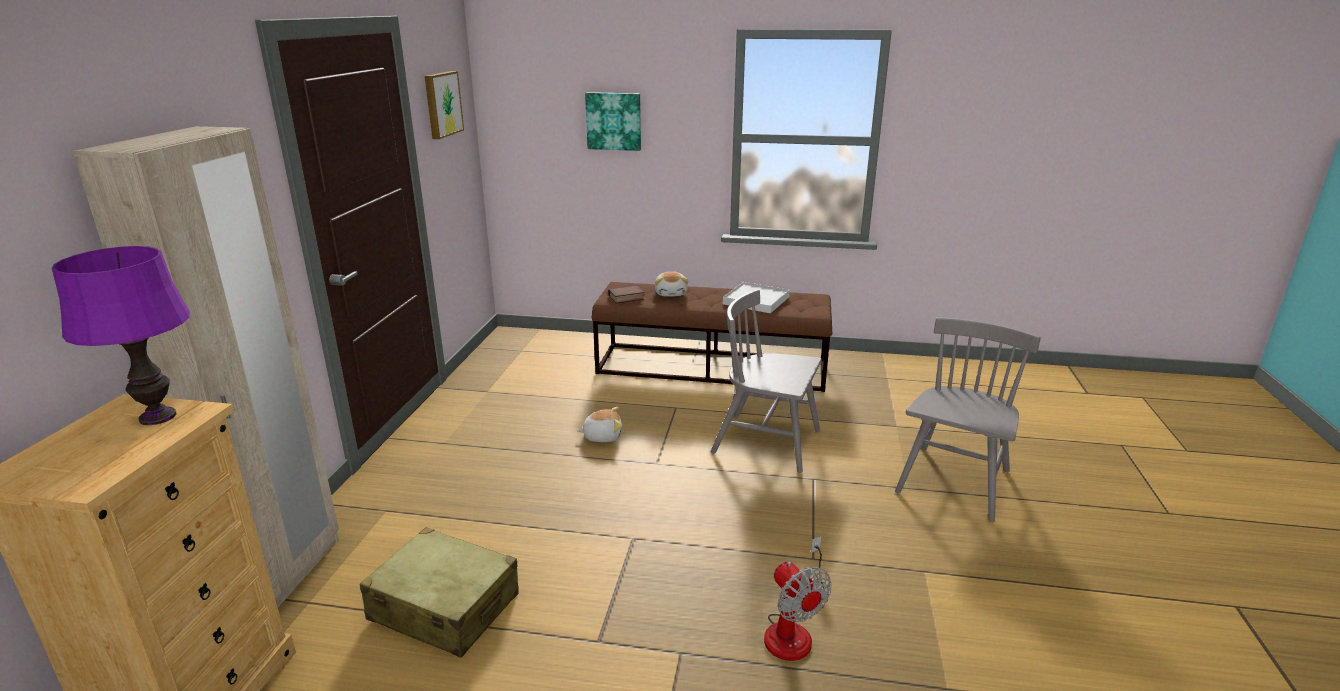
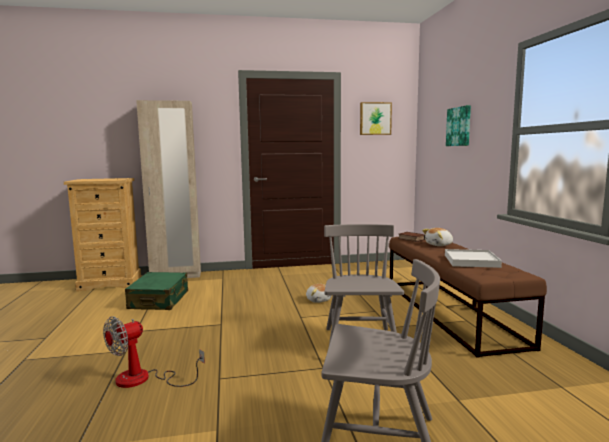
camera: 70 degrees right, 15 degrees down
purple table lamp [52,246,190,425] -> none
beige suitcase [360,527,519,658] -> green suitcase [125,272,188,310]

